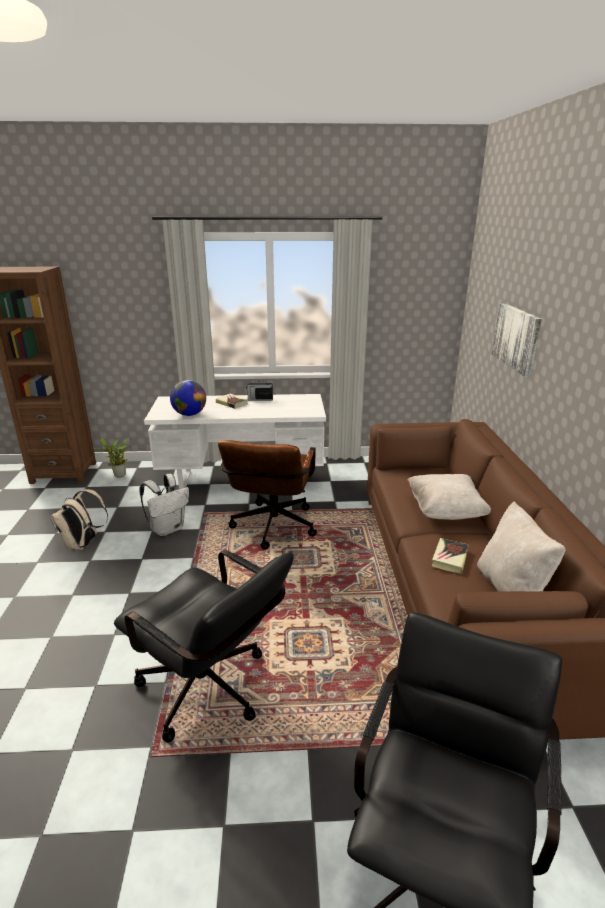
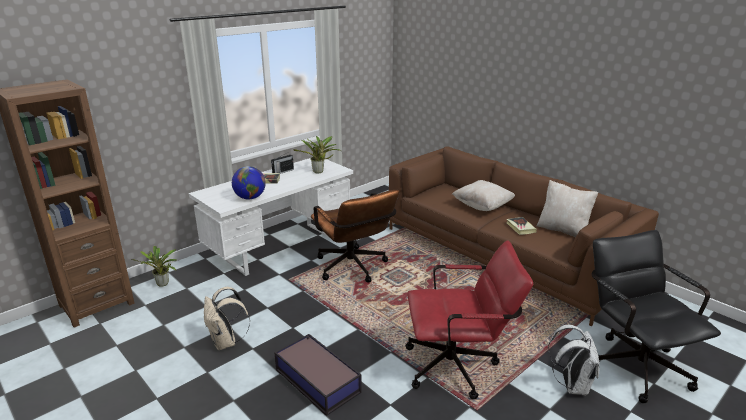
camera: 40 degrees left, 0 degrees up
black office chair [114,550,293,743] -> red office chair [405,240,533,399]
white backpack [140,474,189,536] -> white backpack moved to [548,325,600,396]
picture [492,303,542,377] -> none
none -> storage box [274,334,362,416]
none -> potted plant [294,136,341,174]

